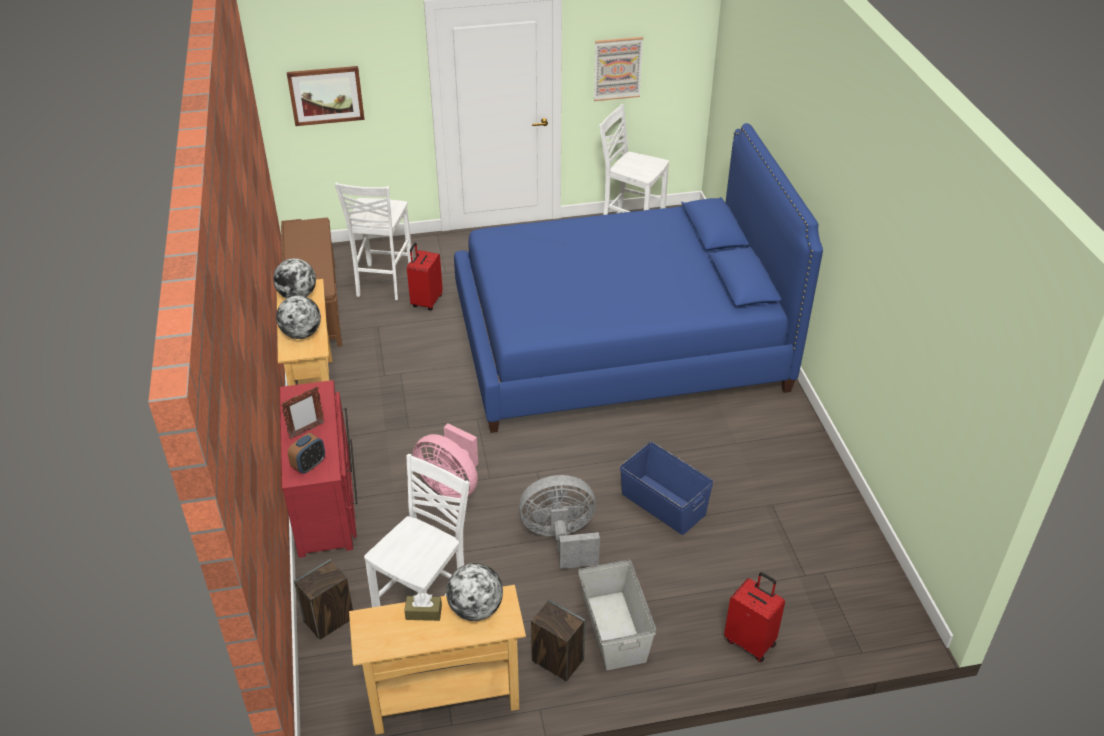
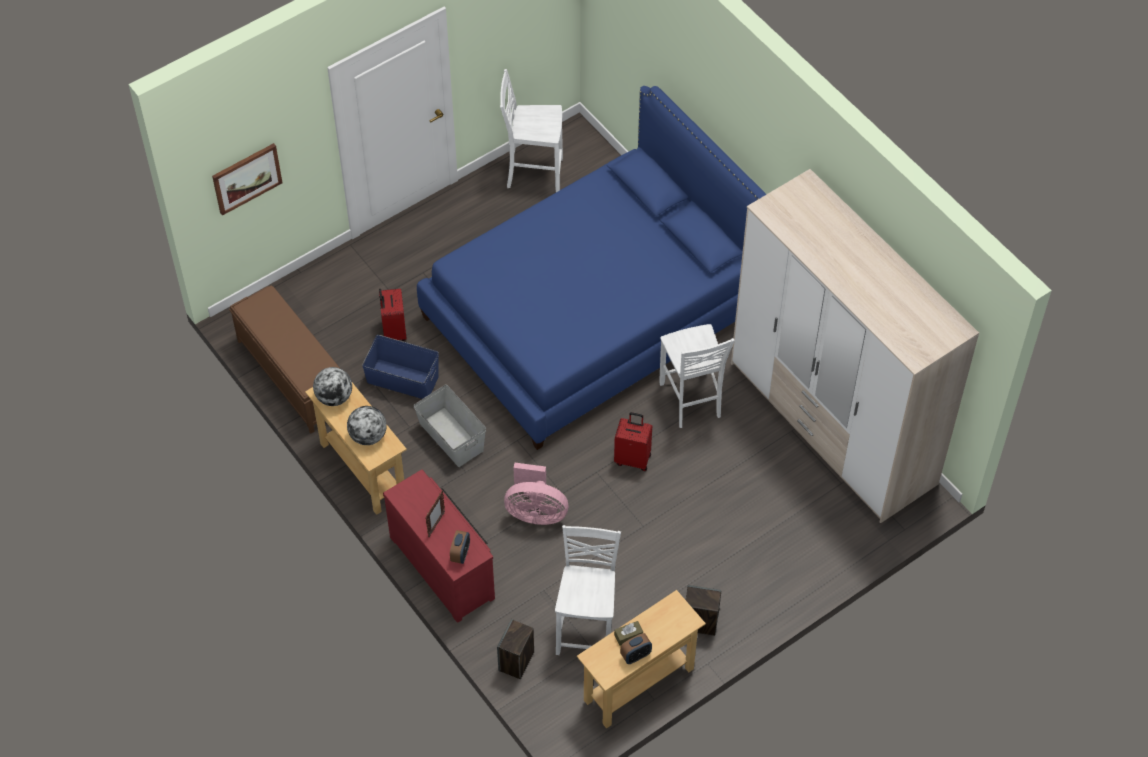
camera: 25 degrees left, 15 degrees up
white chair [335,183,413,300] -> white chair moved to [659,324,735,428]
globe [446,563,503,621] -> none
grey fan [519,475,600,569] -> none
grey storage box [578,560,656,670] -> grey storage box moved to [413,384,486,467]
picture [594,37,643,101] -> none
blue storage box [620,441,714,535] -> blue storage box moved to [362,335,439,399]
red suitcase [724,572,785,662] -> red suitcase moved to [614,412,652,471]
none -> alarm clock [620,633,652,664]
none -> wardrobe [731,169,979,523]

